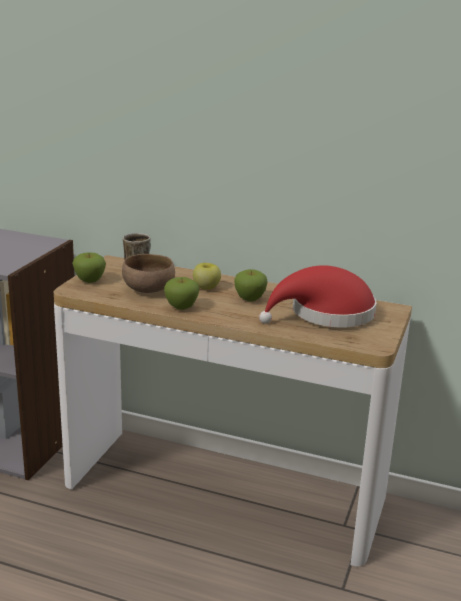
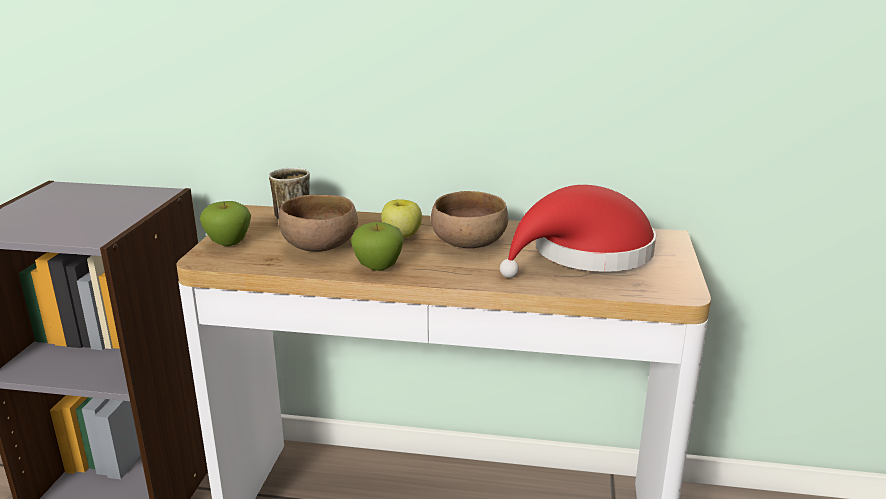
camera: 10 degrees left, 0 degrees up
apple [234,269,267,302] -> brown bowl [431,191,508,248]

